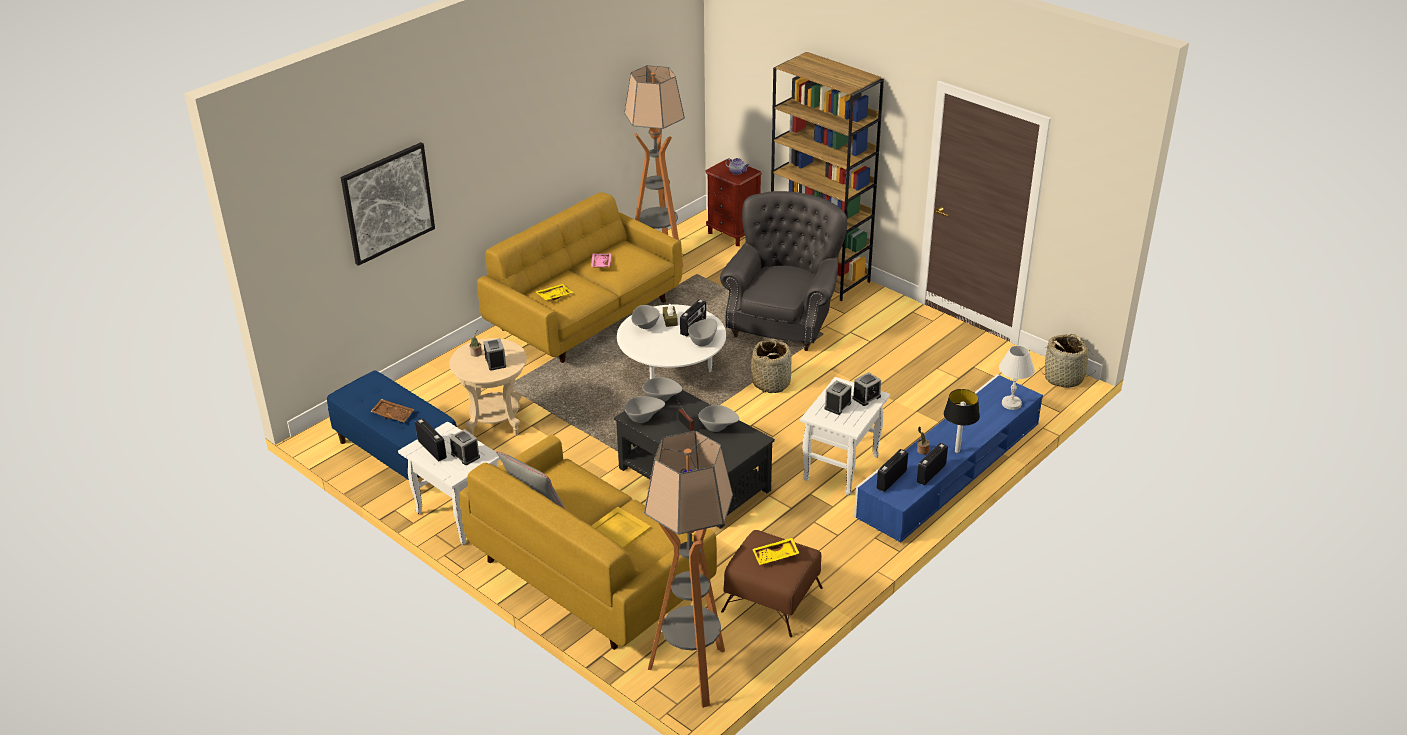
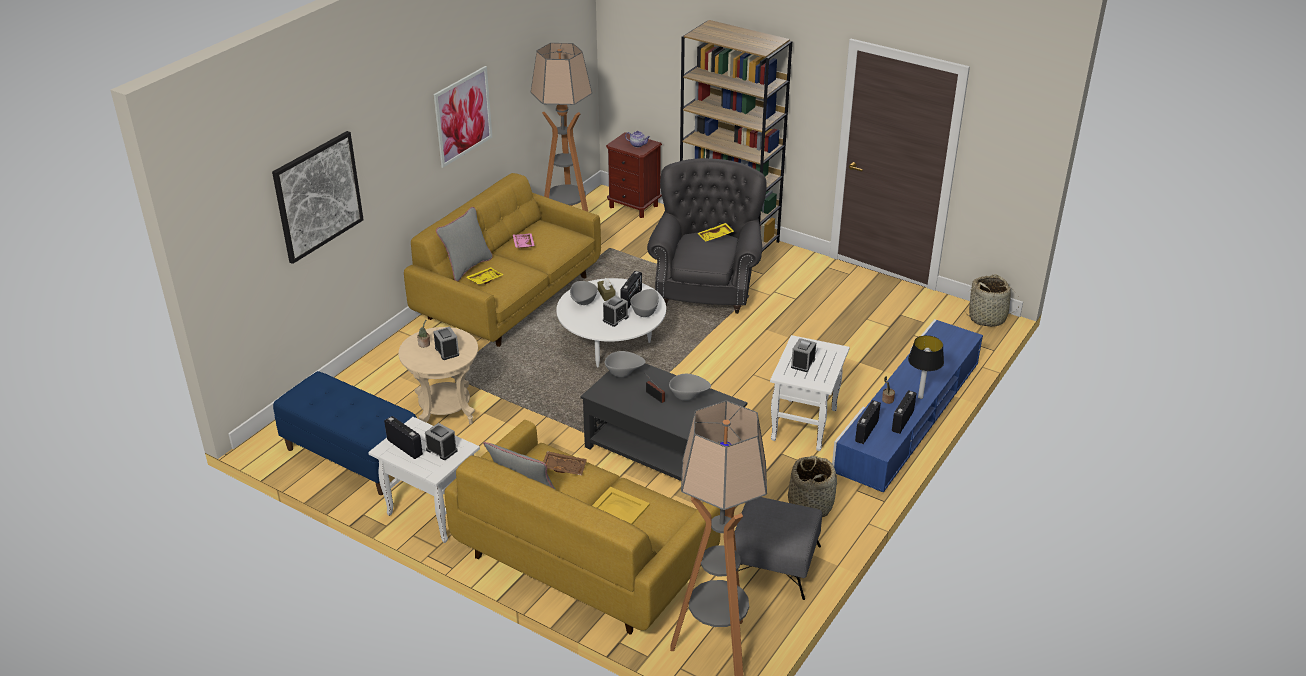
camera: 10 degrees left, 0 degrees up
brown tray [370,399,415,423] -> brown tray moved to [543,451,587,476]
grey bowl [625,396,665,423] -> none
brown ottoman [721,530,823,637] -> grey ottoman [735,497,822,600]
basket [751,338,792,393] -> basket moved to [788,456,837,517]
yellow tray [752,538,799,565] -> yellow tray moved to [697,223,734,242]
alarm clock [852,372,881,406] -> alarm clock moved to [603,295,629,327]
white table lamp [999,346,1035,410] -> none
none -> picture [433,66,492,168]
none -> grey pillow [436,207,493,281]

